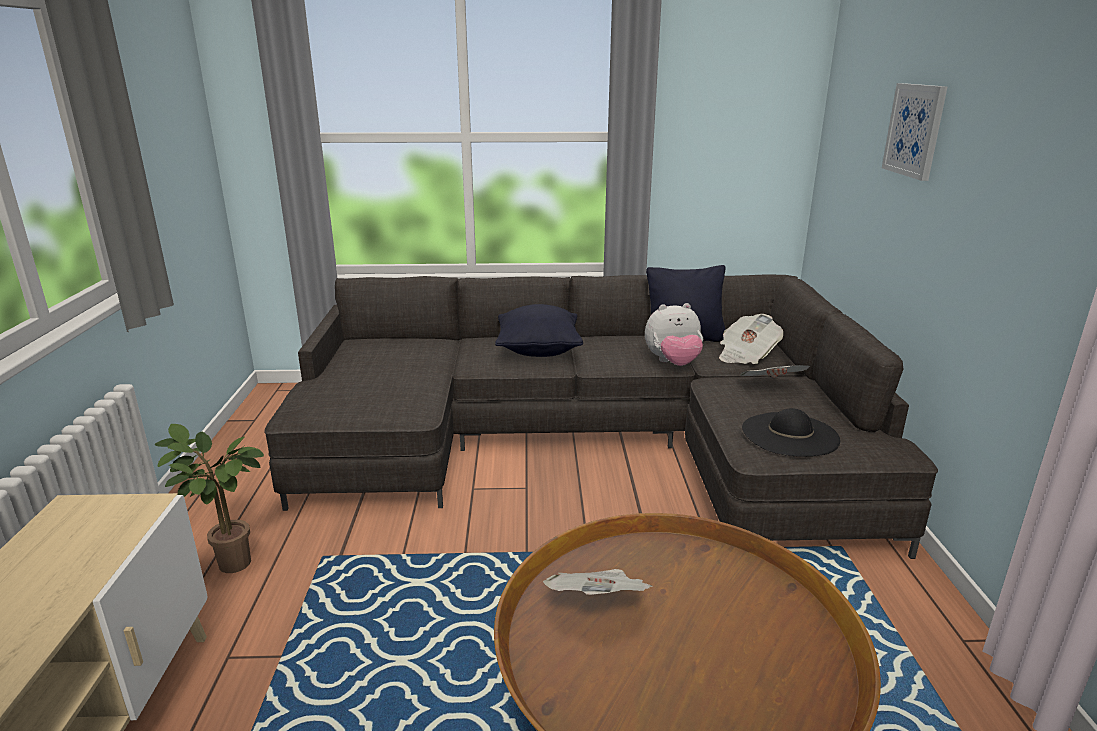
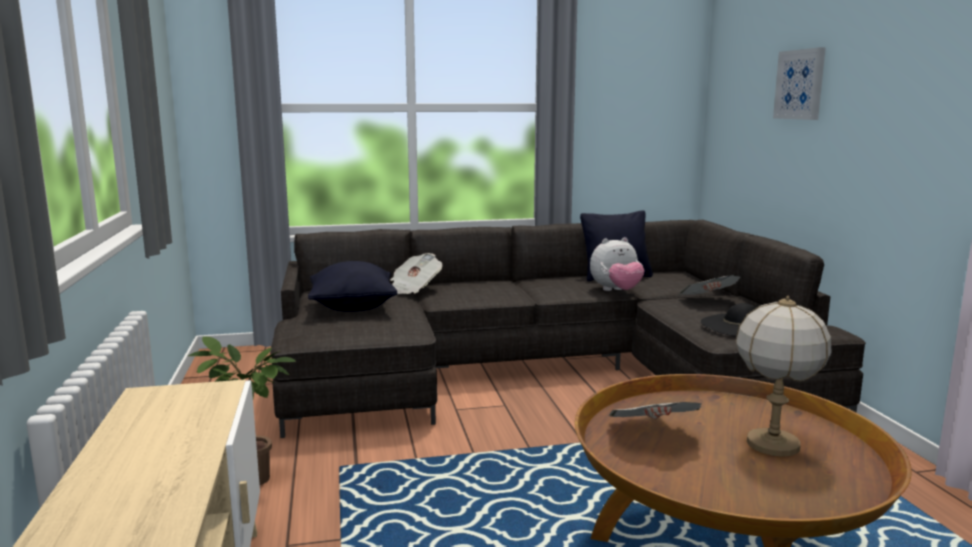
camera: 10 degrees left, 10 degrees down
black pillow [495,304,583,357] -> black pillow moved to [308,261,397,311]
newspaper [719,314,783,364] -> newspaper moved to [390,253,443,294]
none -> table lamp [736,296,832,457]

